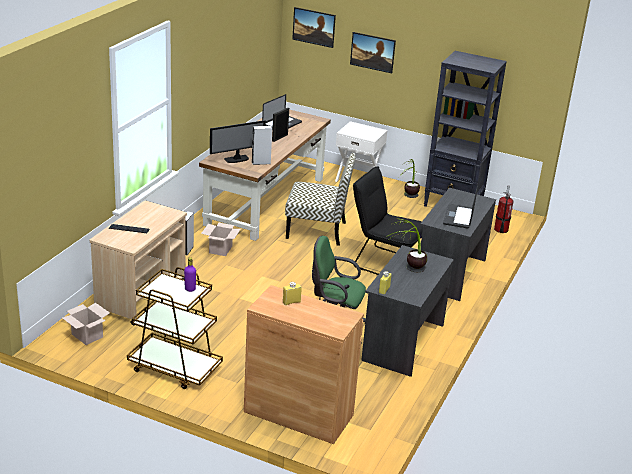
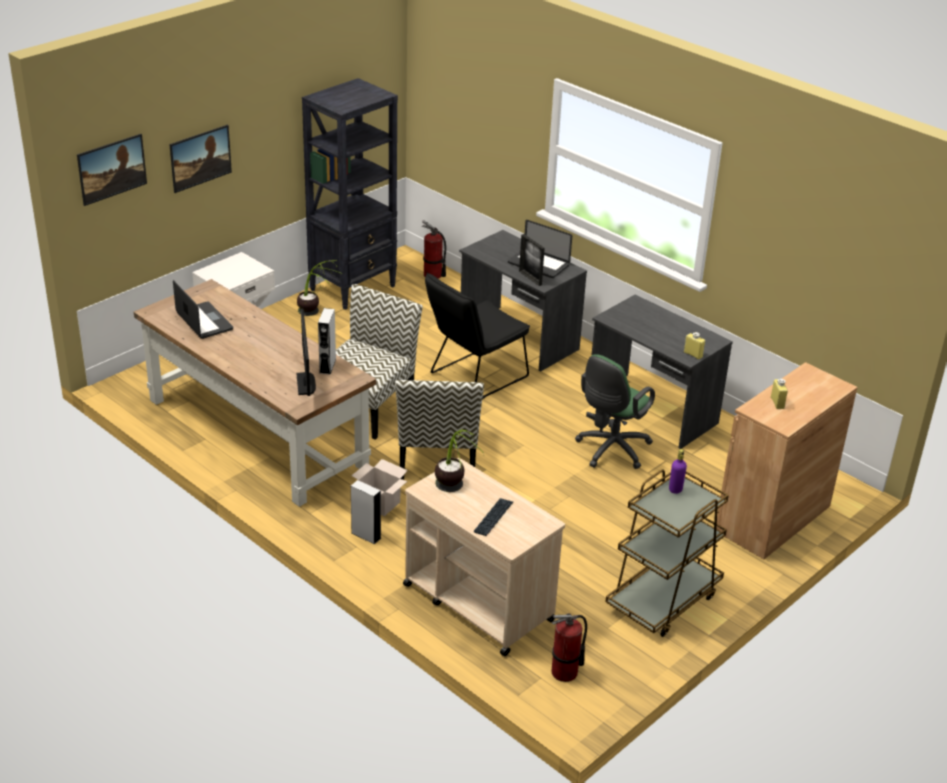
camera: 70 degrees left, 5 degrees up
cardboard box [62,303,110,345] -> fire extinguisher [551,613,587,682]
picture frame [272,107,289,142] -> picture frame moved to [519,234,545,286]
potted plant [388,218,427,272] -> potted plant moved to [435,429,484,492]
none -> chair [395,380,484,479]

